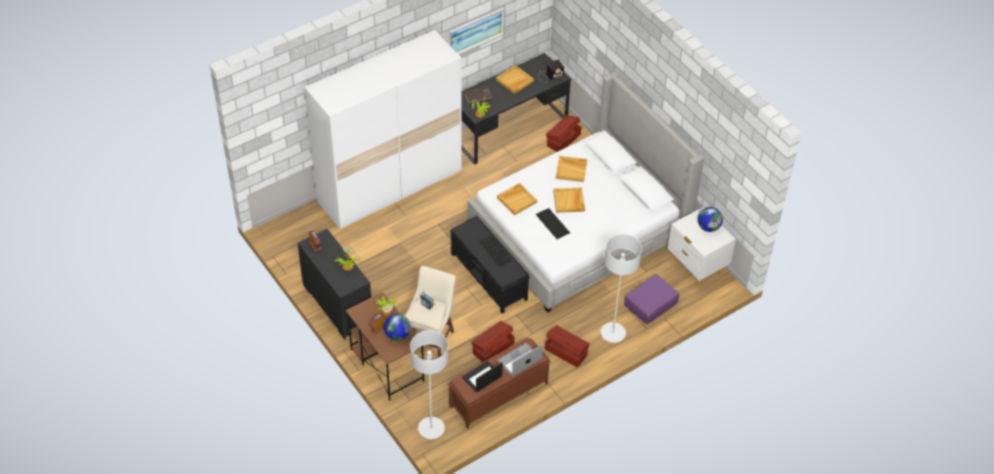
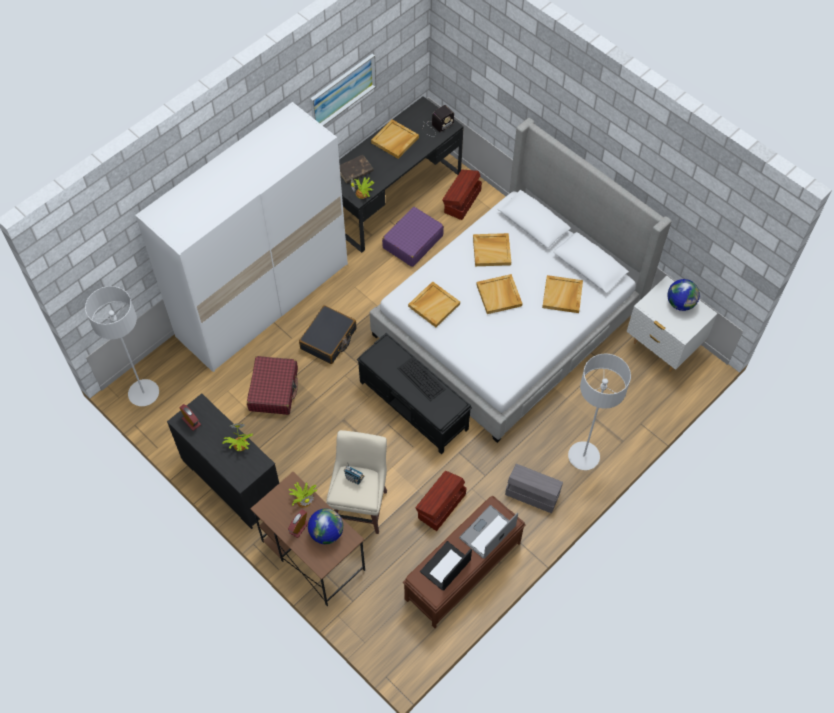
camera: 10 degrees left, 10 degrees up
grey floor lamp [410,330,448,439] -> grey floor lamp moved to [85,286,159,406]
keyboard [535,208,570,239] -> none
brown storage box [545,325,590,368] -> grey storage box [505,464,563,513]
purple suitcase [624,274,679,325] -> purple suitcase moved to [382,207,444,267]
none -> red suitcase [247,356,298,415]
none -> black suitcase [299,305,356,364]
none -> beige tray [542,275,583,313]

